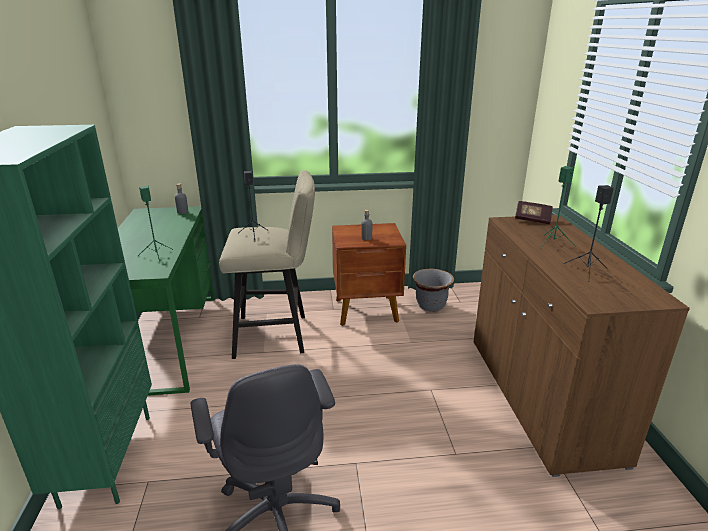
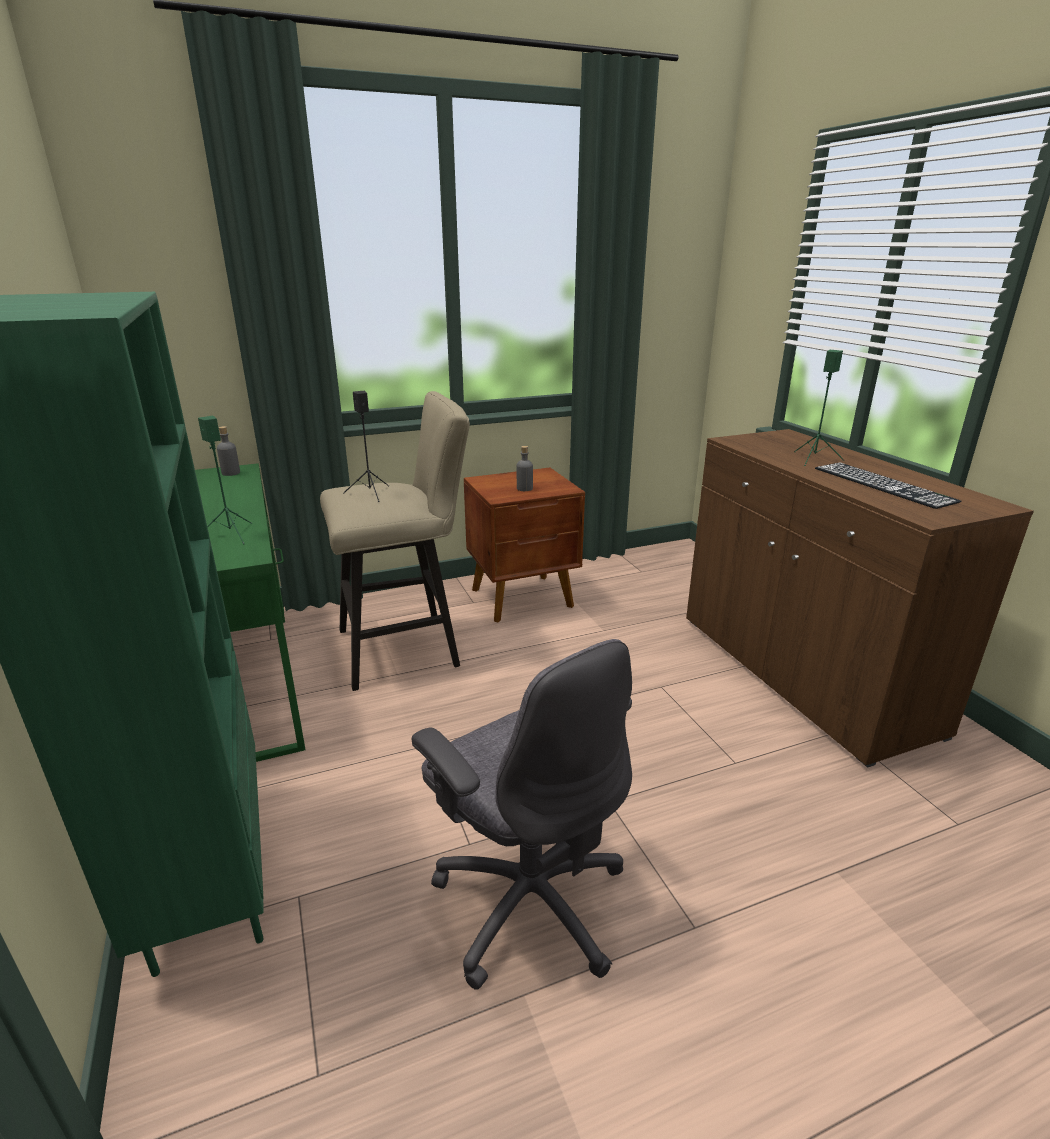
camera: 15 degrees left, 0 degrees up
grey planter [413,269,454,312] -> none
book [515,201,553,224] -> none
black speaker [564,185,614,281] -> keyboard [815,463,961,509]

